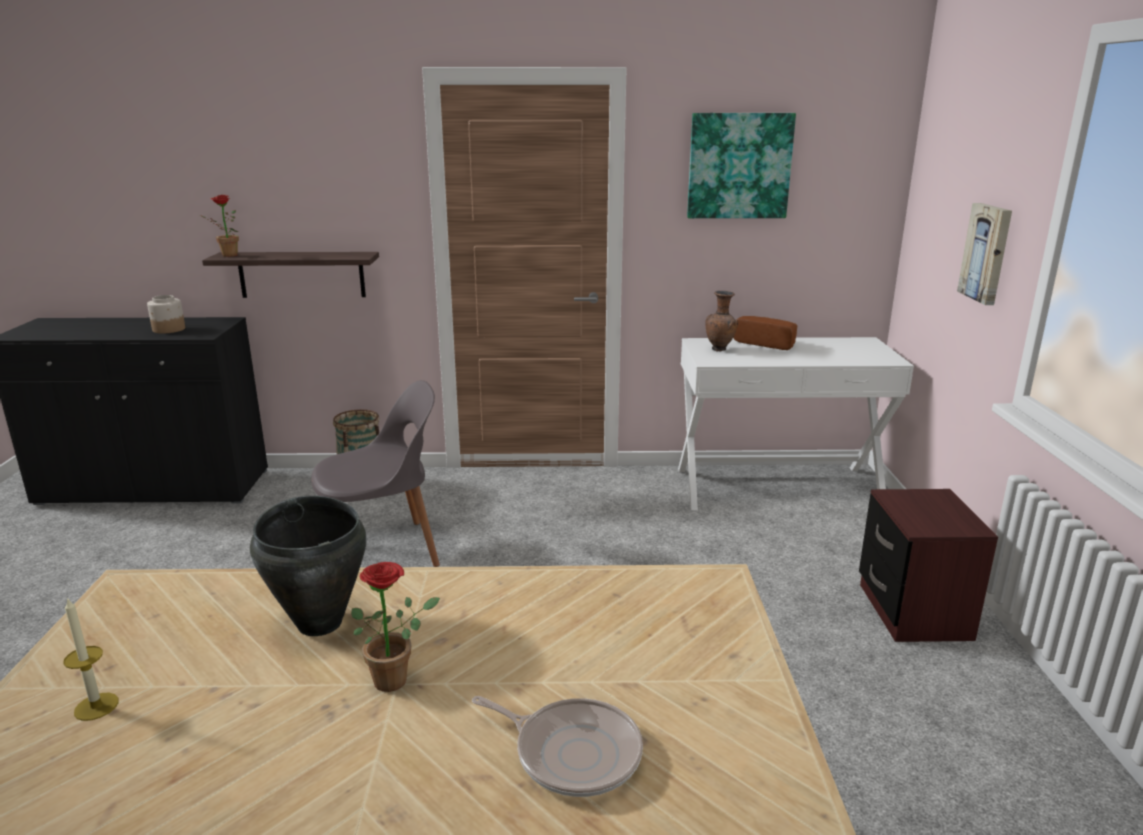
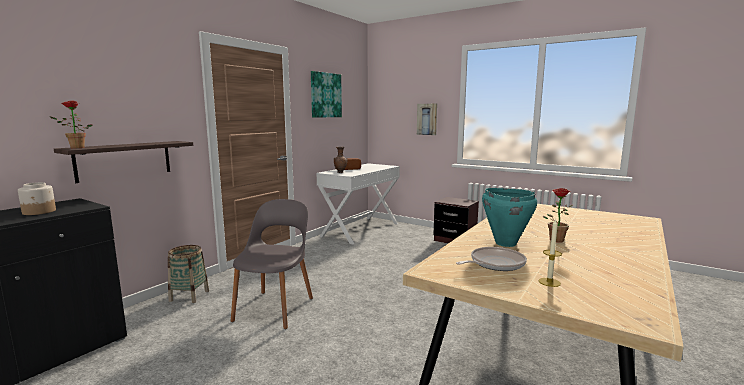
camera: 55 degrees left, 10 degrees down
black cooking pot [250,496,367,636] -> turquoise cooking pot [482,188,537,247]
frying pan [472,696,643,797] -> frying pan moved to [456,247,527,271]

